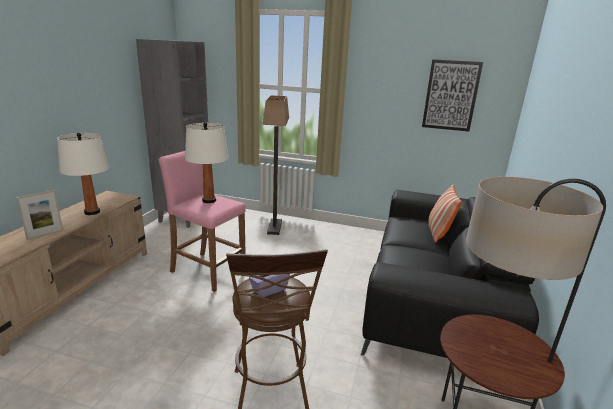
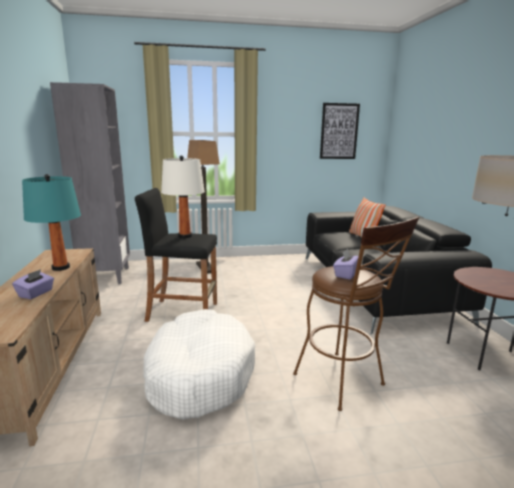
camera: 25 degrees left, 5 degrees down
picture frame [16,190,63,240] -> purple tissue box [12,269,54,299]
white table lamp [57,133,109,215] -> turquoise table lamp [22,174,81,271]
pink stool [159,151,246,292] -> black stool [135,188,217,322]
none -> white dog bed [144,309,255,420]

